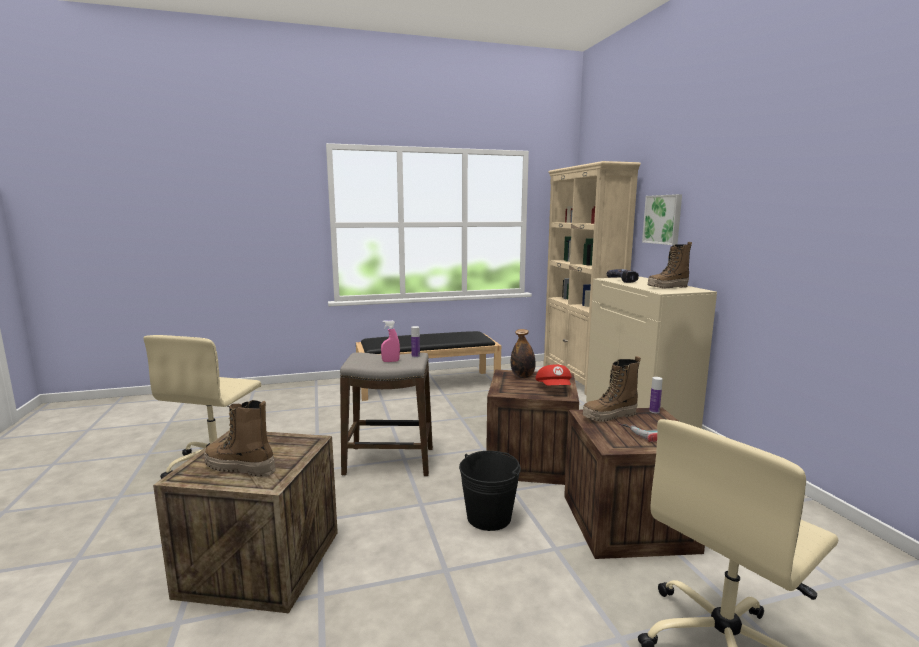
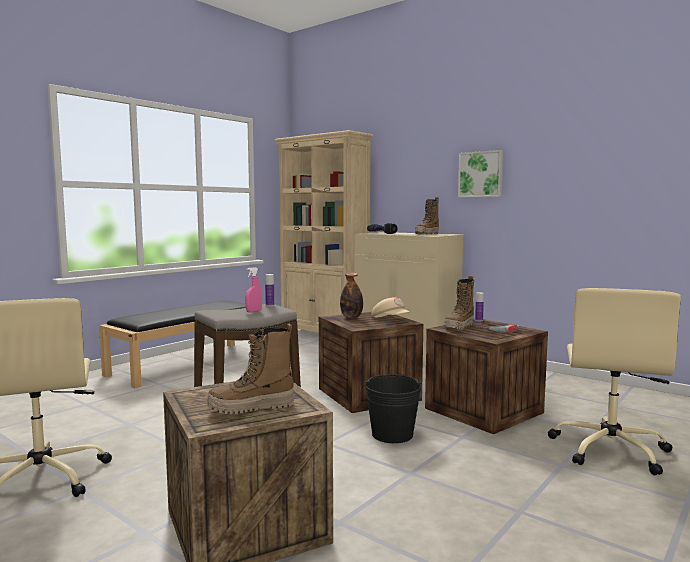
camera: 35 degrees left, 5 degrees down
red cap [536,364,572,386] -> beige cap [371,297,409,318]
picture [642,194,682,245] -> picture moved to [458,150,503,197]

